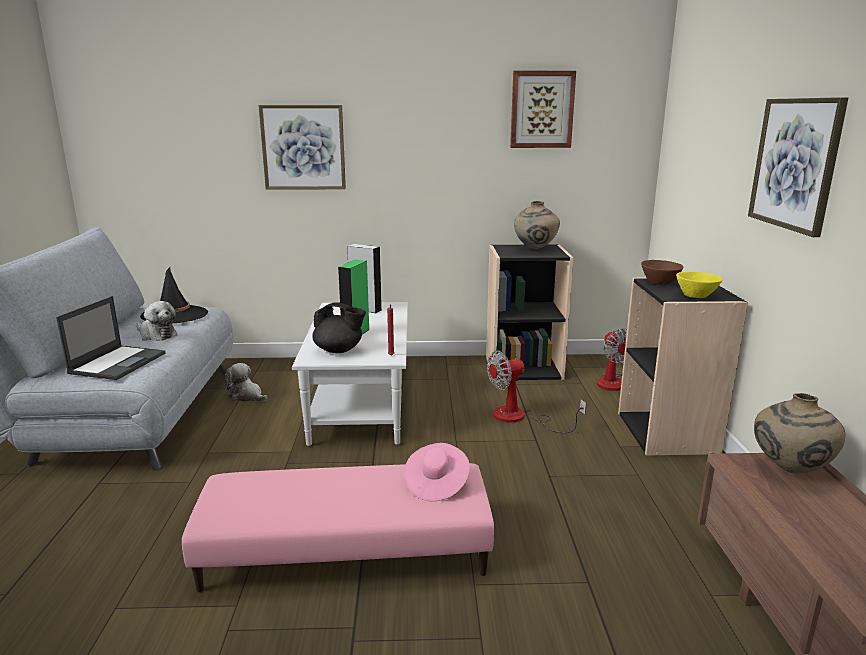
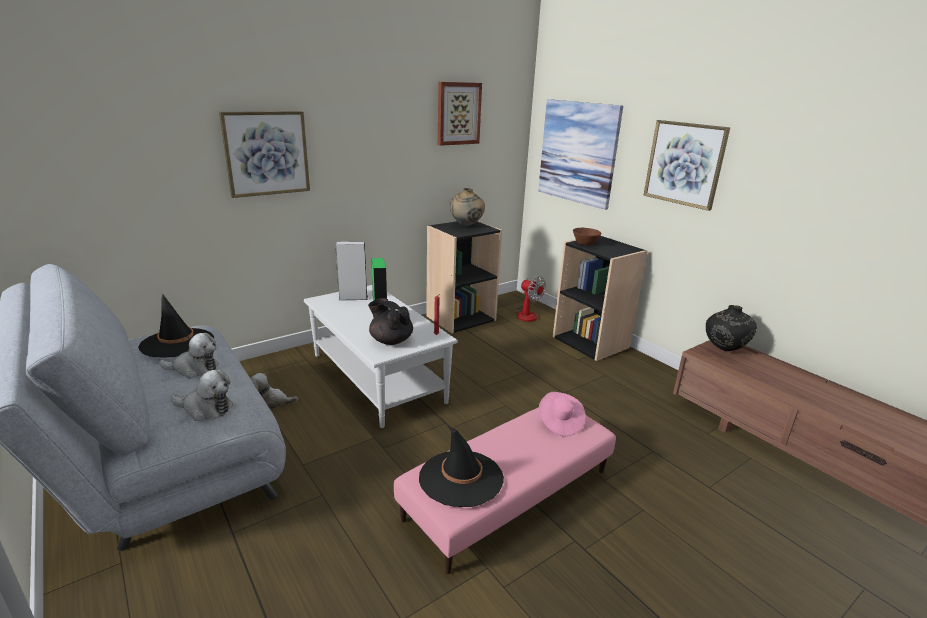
camera: 35 degrees left, 5 degrees up
laptop [56,296,165,380] -> plush toy [170,370,233,421]
black teapot [312,302,366,353] -> black teapot turned 120 degrees counterclockwise [368,298,413,345]
fan [487,350,586,433] -> none
yellow bowl [676,271,723,298] -> none
beige vase [754,393,845,473] -> black vase [706,305,757,351]
none -> black hat [419,426,504,507]
none -> picture [538,99,623,210]

